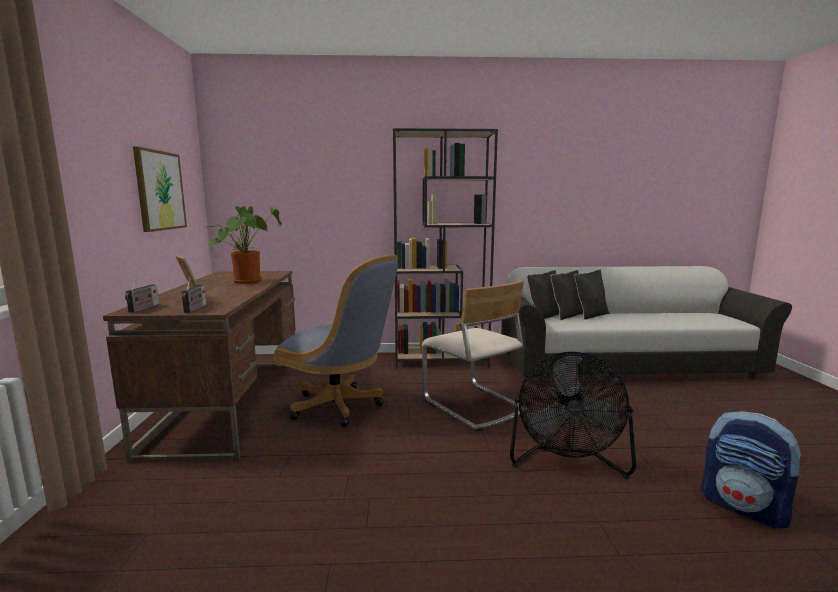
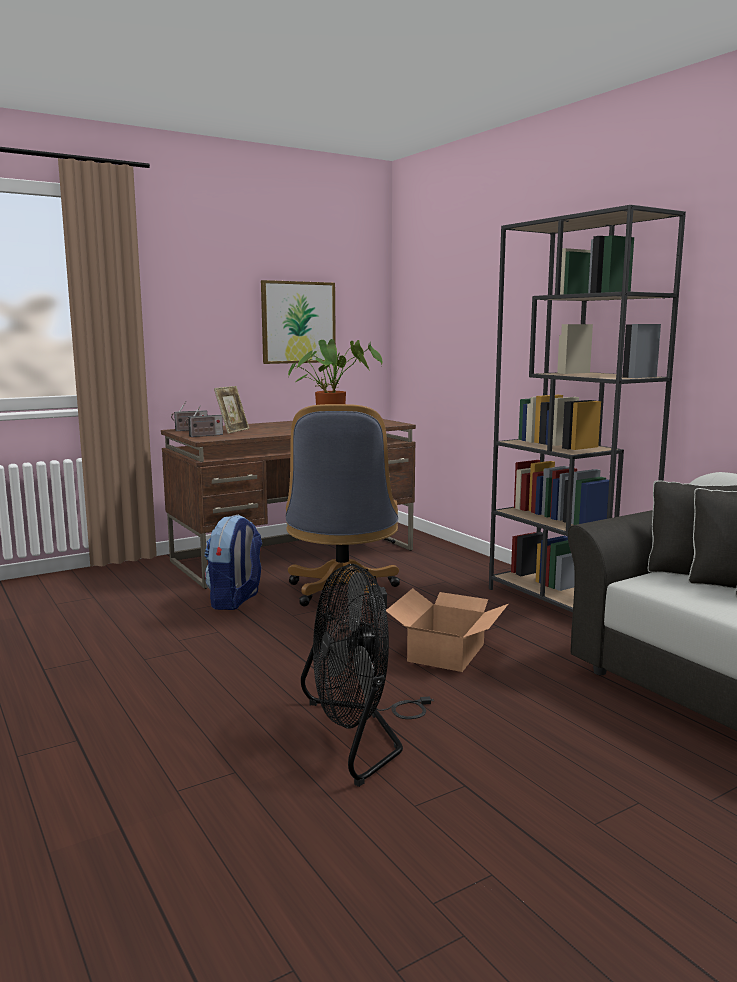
camera: 60 degrees right, 0 degrees up
beige chair [422,281,527,431] -> cardboard box [386,588,508,672]
backpack [701,411,806,529] -> backpack moved to [204,514,262,610]

